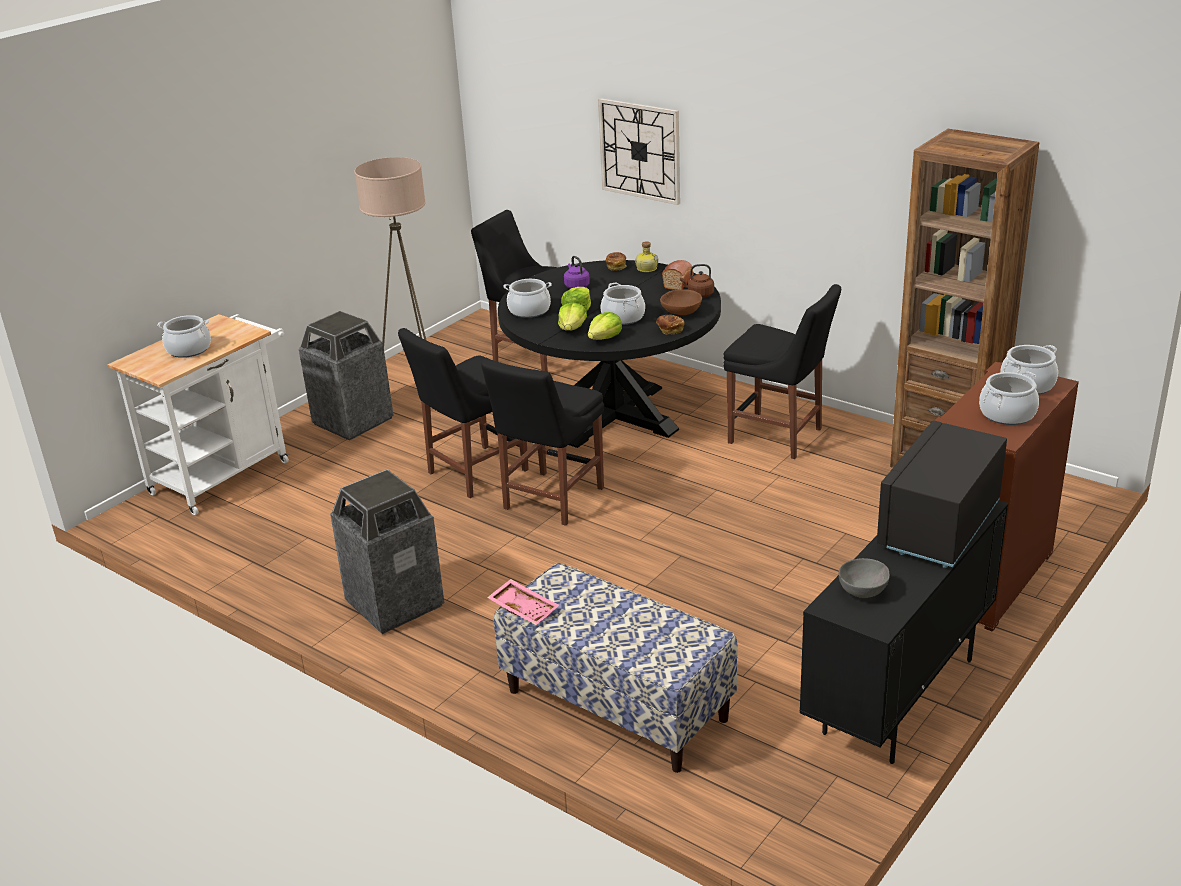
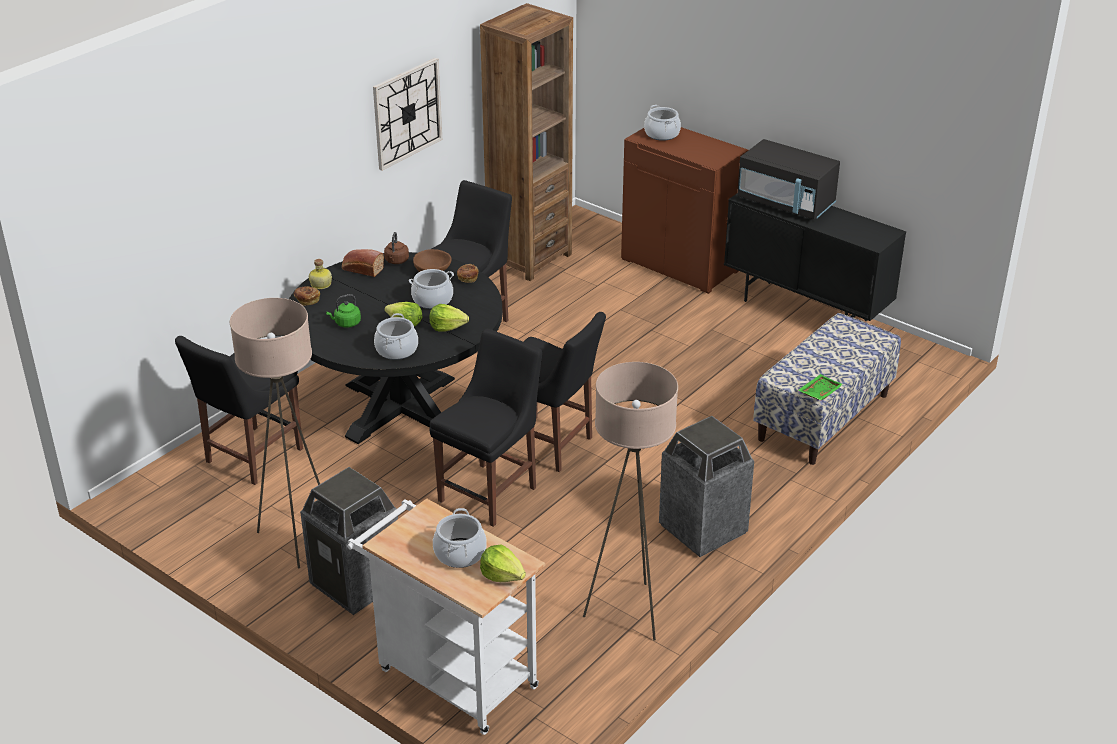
camera: 90 degrees left, 5 degrees up
black chair [398,328,529,498] -> black chair turned 105 degrees counterclockwise [429,329,542,527]
pink tray [487,579,559,625] -> green tray [798,374,844,400]
purple kettle [564,256,590,289] -> green kettle [326,294,361,328]
lettuce [588,312,622,340] -> lettuce moved to [480,544,526,582]
wall clock [598,98,680,205] -> wall clock moved to [373,58,442,171]
grey bowl [839,558,890,598] -> none
cooking pot [979,371,1039,425] -> none
none -> beige floor lamp [583,362,678,641]

